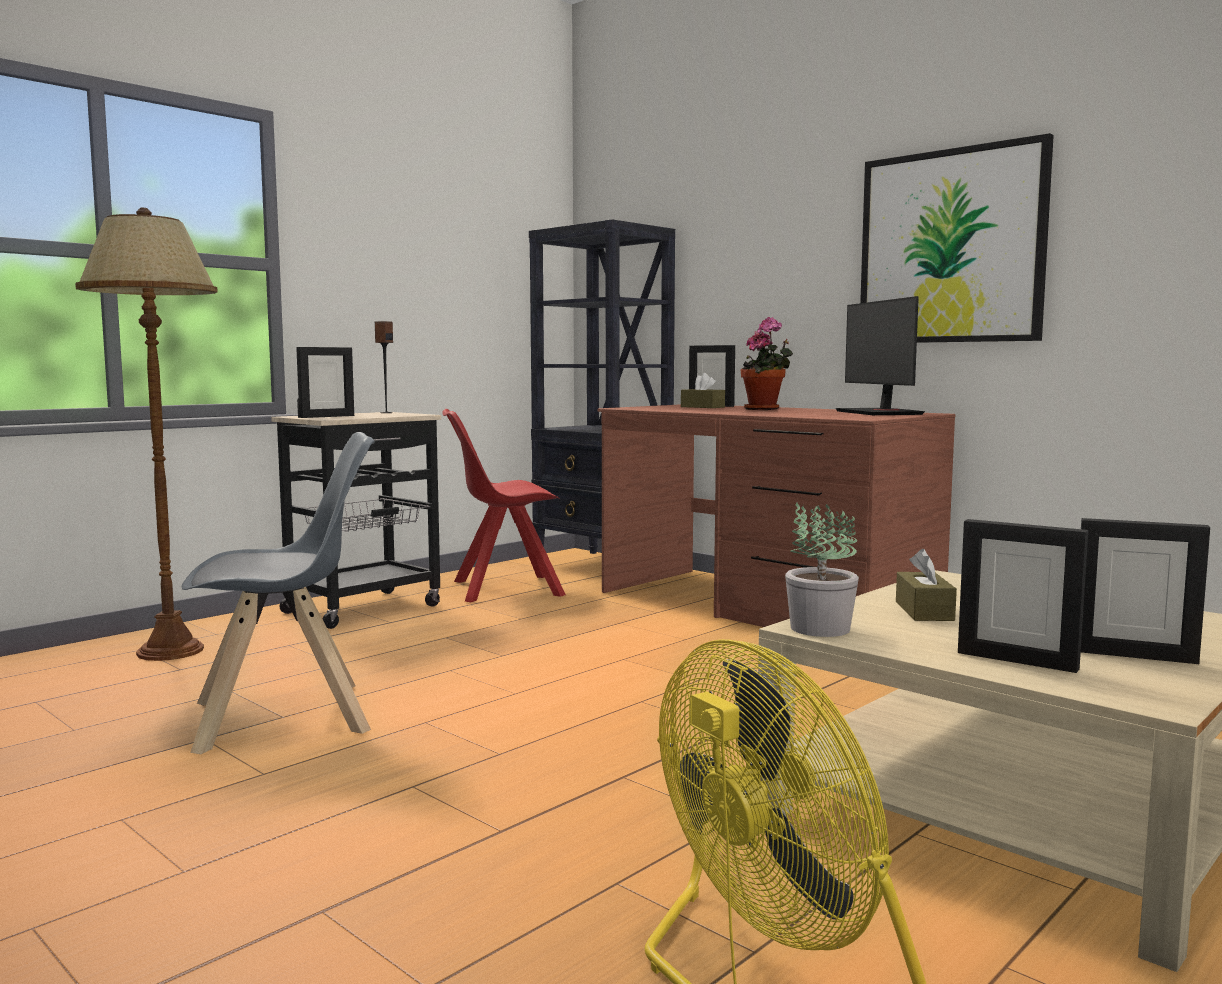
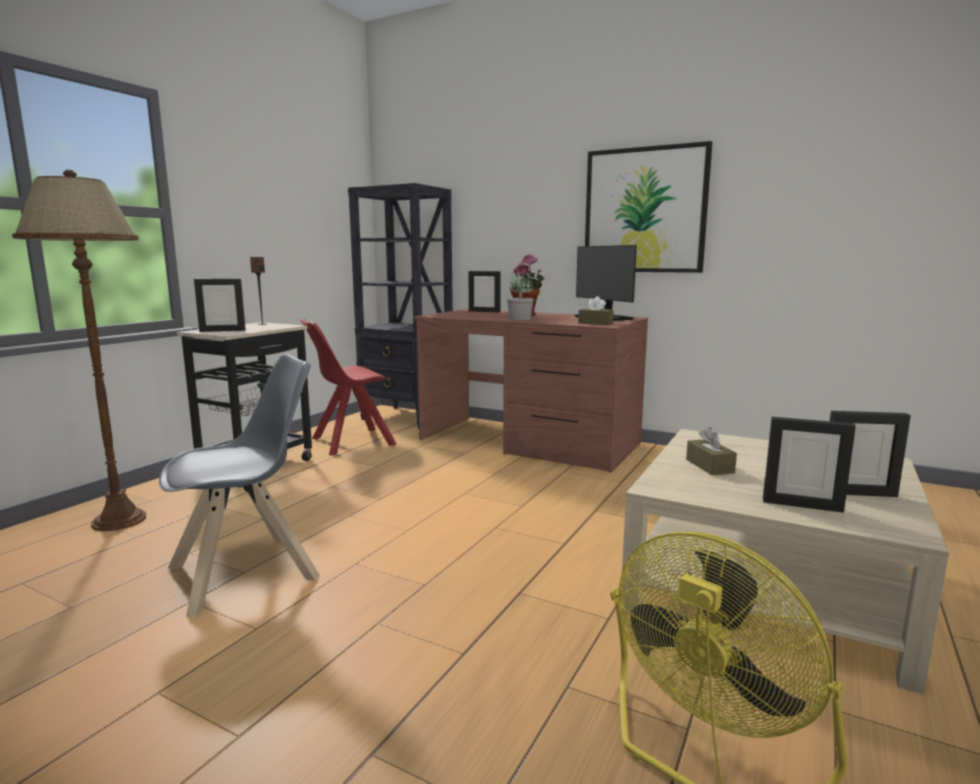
camera: 15 degrees left, 5 degrees up
picture frame [296,347,354,418] -> picture frame turned 45 degrees clockwise [194,278,246,332]
brown tissue box [681,373,725,408] -> brown tissue box moved to [578,296,614,325]
potted plant [785,501,859,637] -> potted plant moved to [507,272,534,320]

